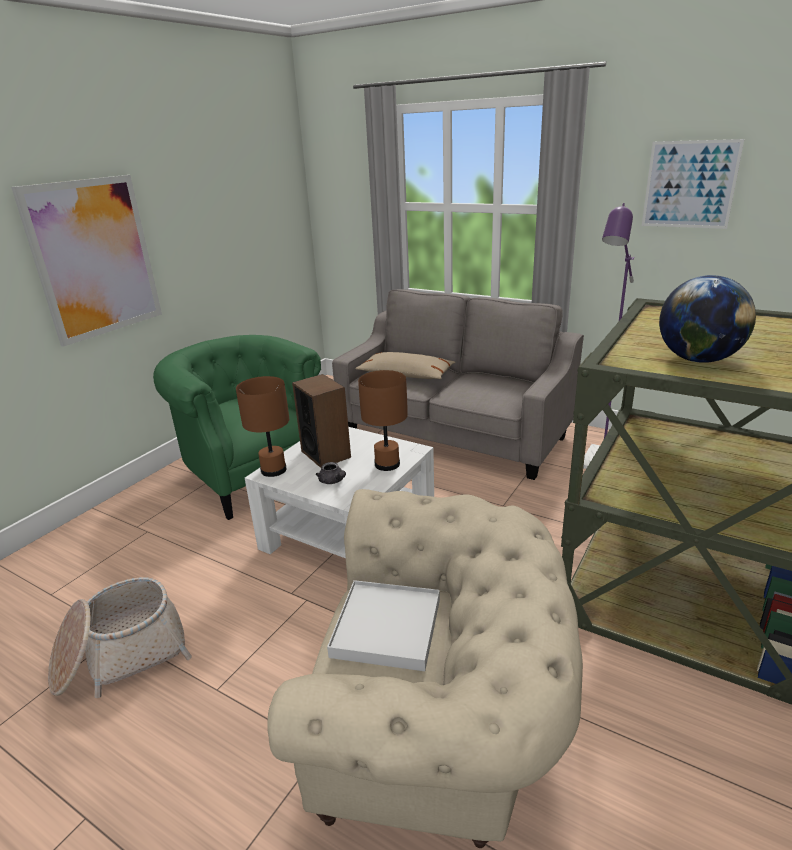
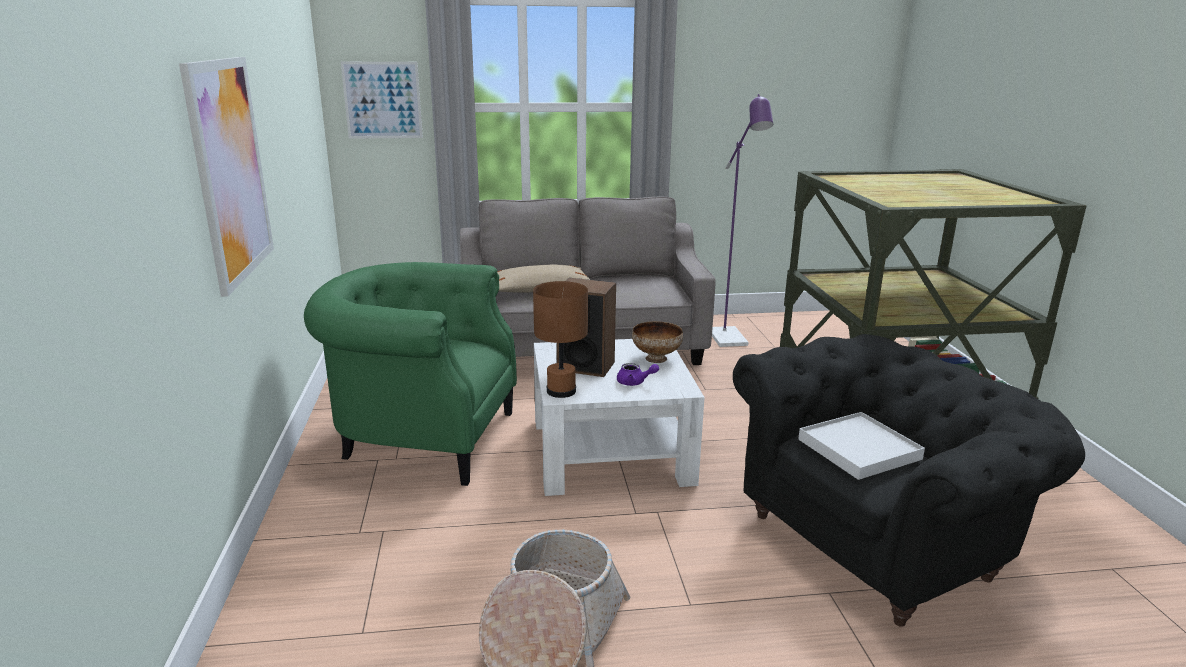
camera: 40 degrees left, 5 degrees down
beige armchair [267,489,583,848] -> black armchair [733,334,1085,627]
grey teapot [316,462,346,484] -> purple teapot [617,363,659,386]
brown table lamp [358,370,408,471] -> bowl [632,321,683,363]
picture [642,139,744,229] -> picture moved to [341,62,423,139]
globe [659,275,756,363] -> none

